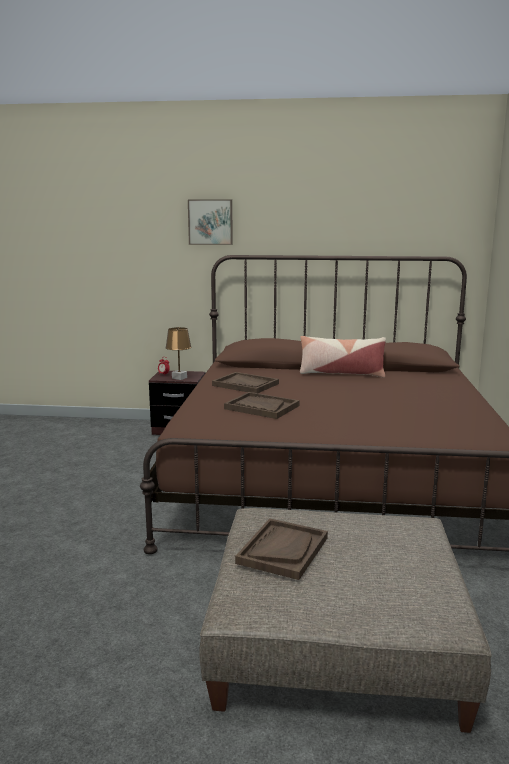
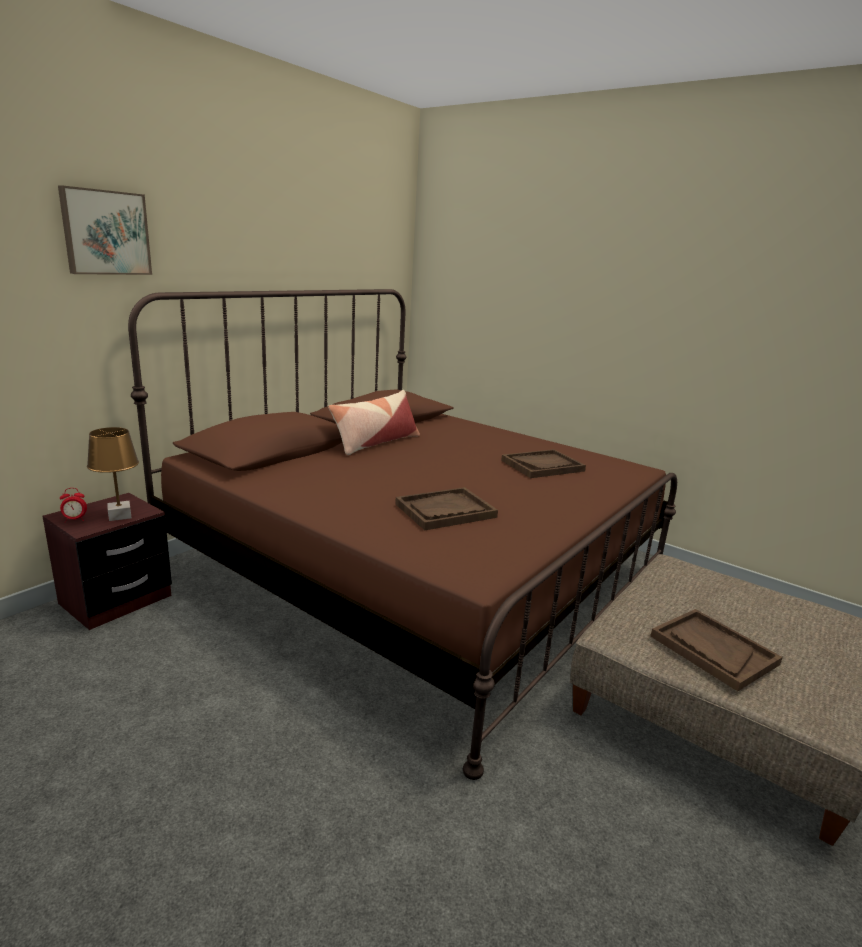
camera: 60 degrees left, 5 degrees up
brown tray [212,372,279,393] -> brown tray moved to [501,449,586,478]

